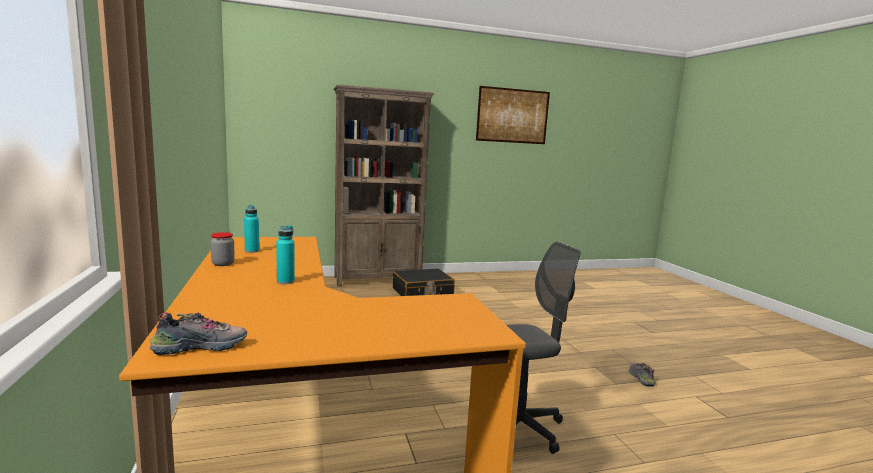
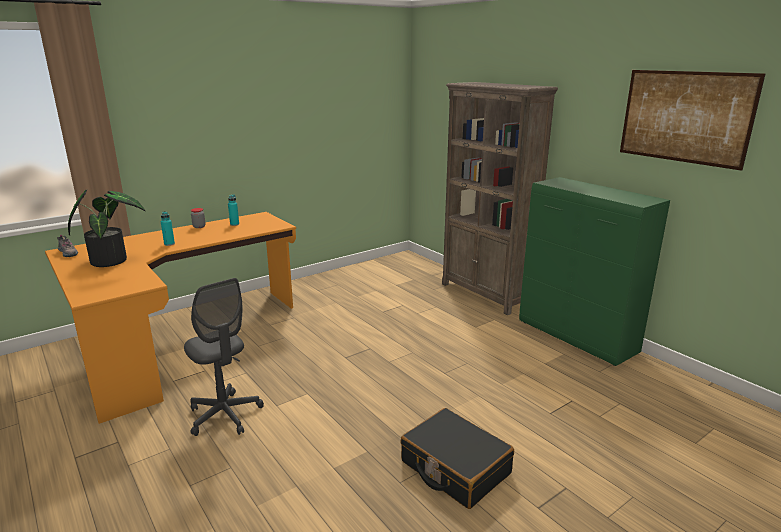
camera: 70 degrees right, 10 degrees up
black suitcase [393,269,455,296] -> black suitcase moved to [400,408,514,509]
shoe [629,363,656,387] -> none
none -> potted plant [68,189,146,267]
none -> green cabinet [519,177,670,366]

